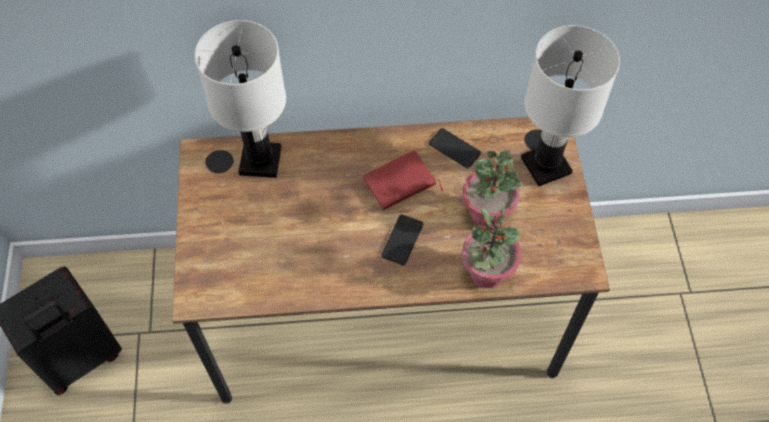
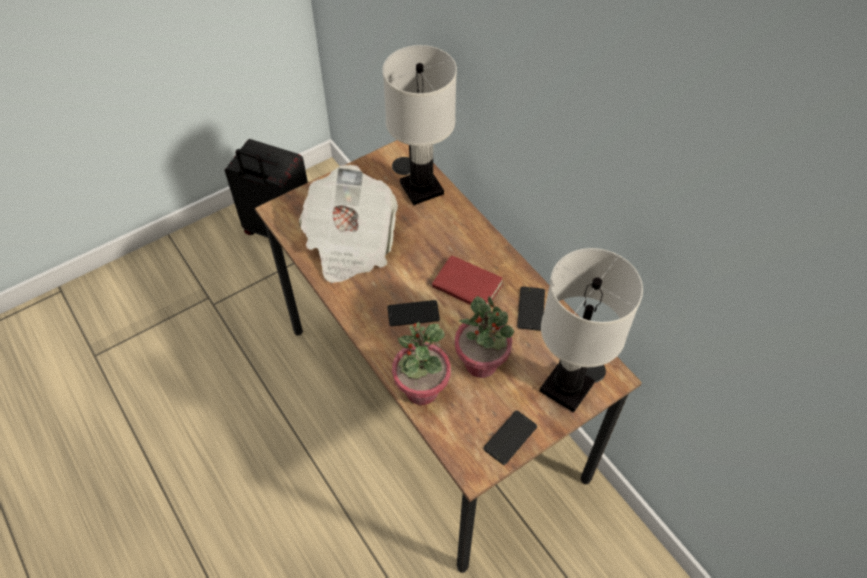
camera: 60 degrees right, 5 degrees down
none -> newspaper [299,165,398,283]
none -> phone [483,411,537,465]

